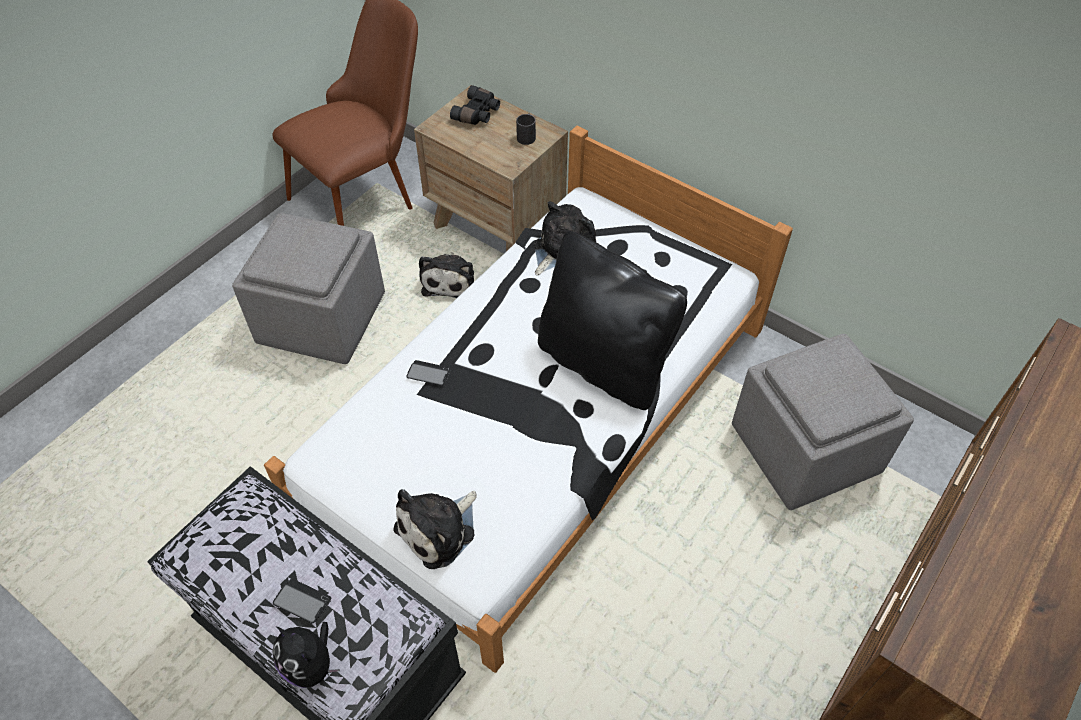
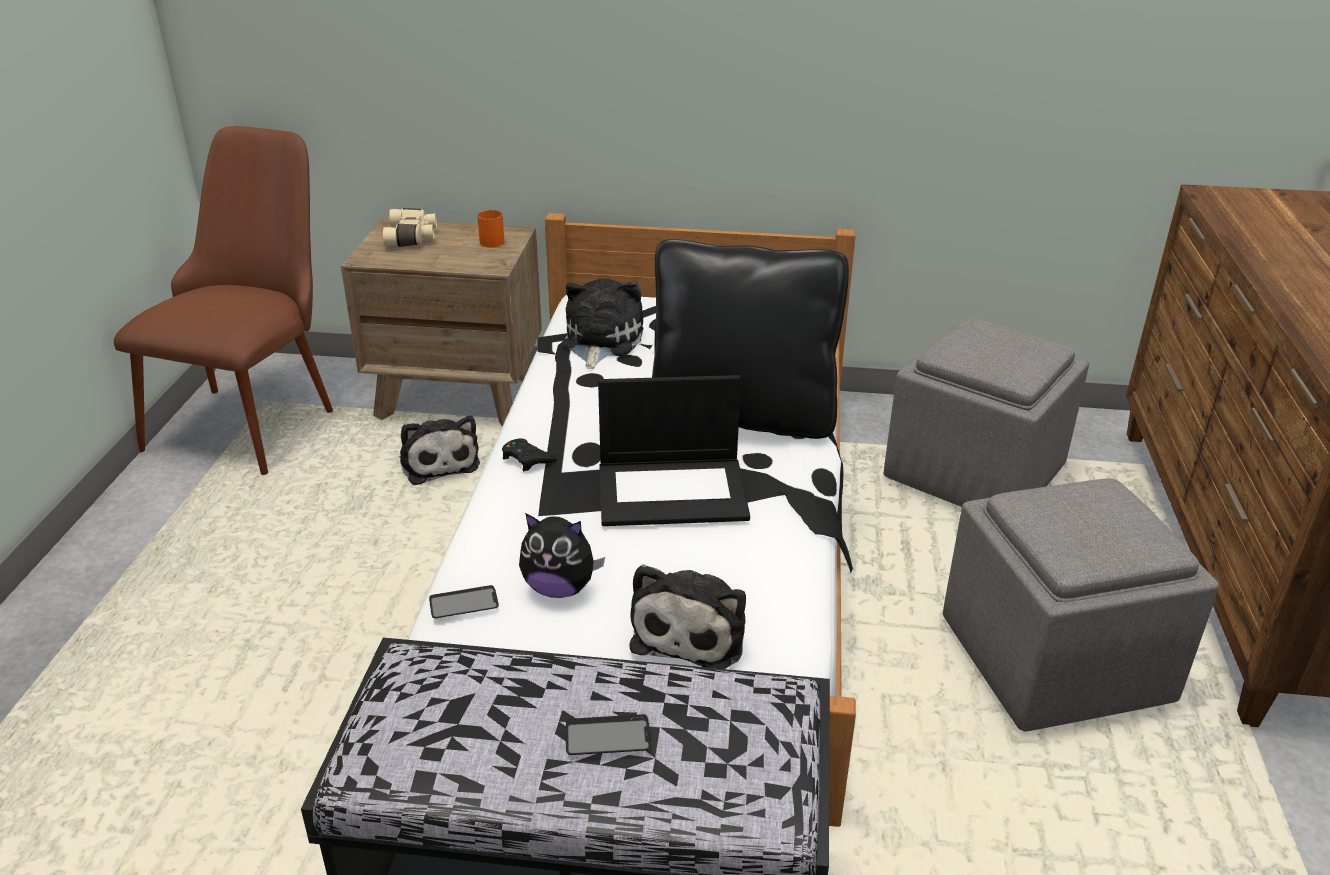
camera: 30 degrees left, 20 degrees down
grey ottoman [232,213,385,364] -> grey ottoman moved to [943,478,1219,731]
plush toy [272,622,340,688] -> plush toy moved to [519,513,605,598]
phone [406,360,451,386] -> phone moved to [429,585,499,618]
black binoculars [450,85,500,125] -> beige binoculars [383,208,437,247]
black mug [516,114,536,145] -> orange mug [477,210,505,248]
none -> black game controller [502,438,557,471]
none -> laptop [598,375,750,526]

